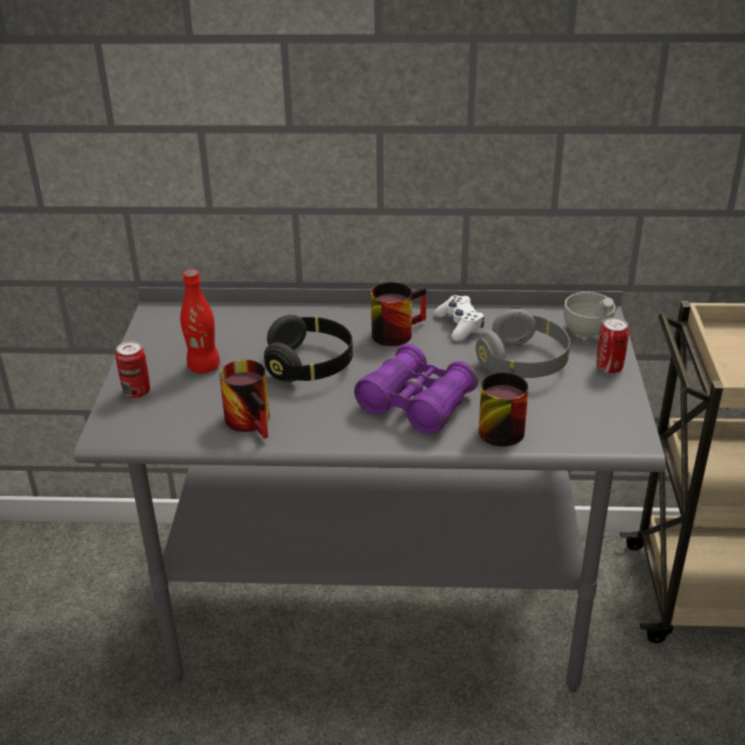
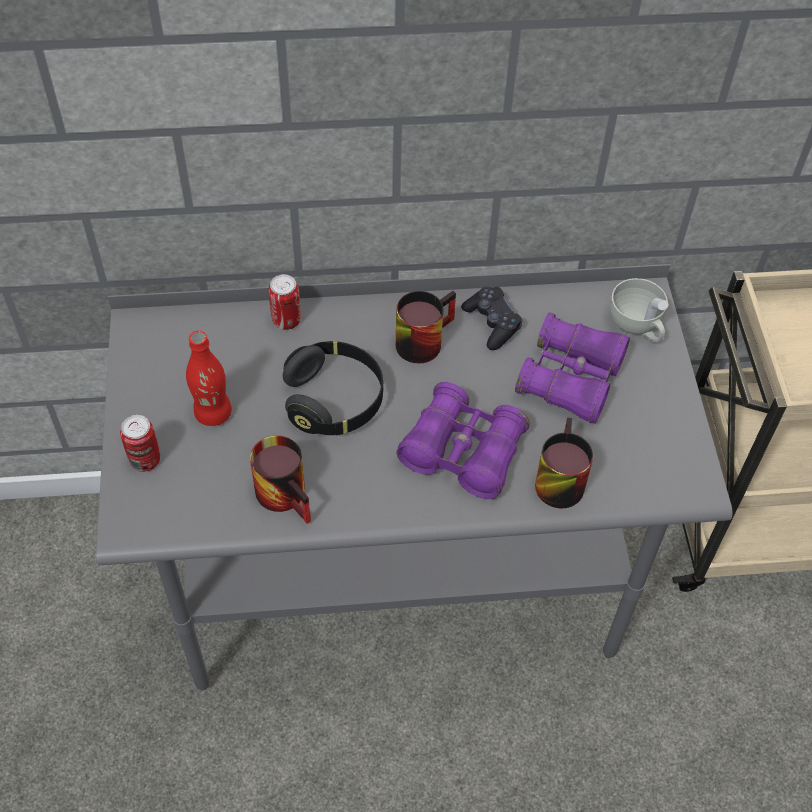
camera: 10 degrees left, 20 degrees up
white game controller [434,295,485,341] -> black game controller [461,287,523,350]
grey headphones [476,309,570,378] -> purple binoculars [515,313,630,424]
can [597,317,629,374] -> can moved to [268,274,301,330]

